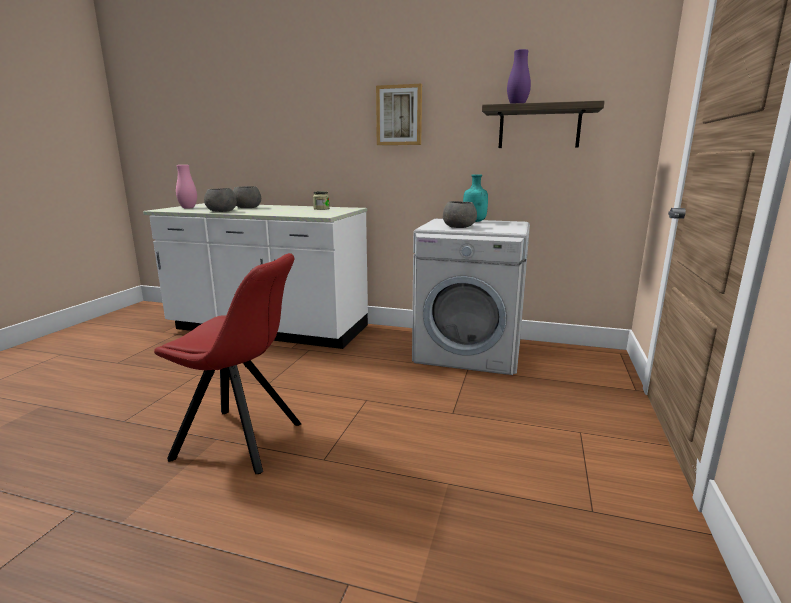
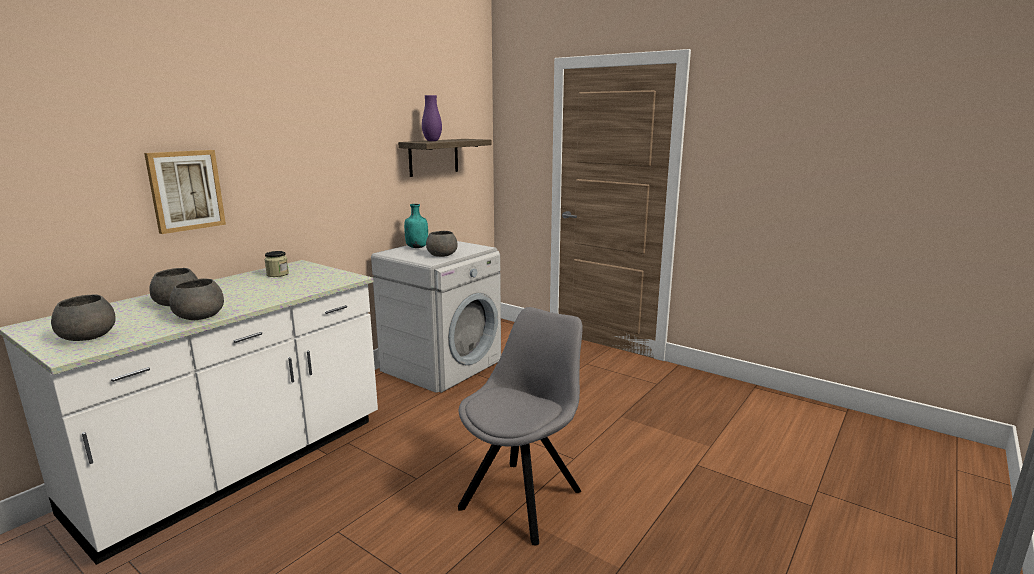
camera: 70 degrees left, 0 degrees up
red chair [154,253,301,474] -> grey chair [458,307,583,545]
pink vase [176,165,197,209] -> grey bowl [51,294,116,341]
picture [376,84,422,145] -> picture moved to [144,150,226,234]

